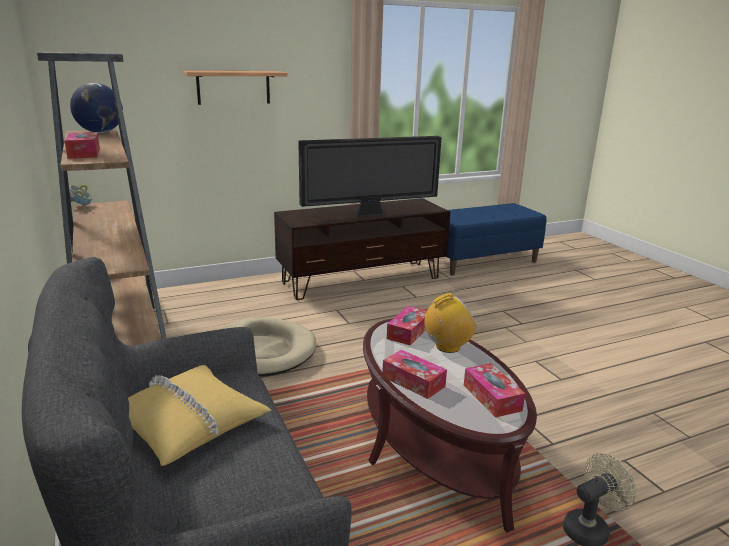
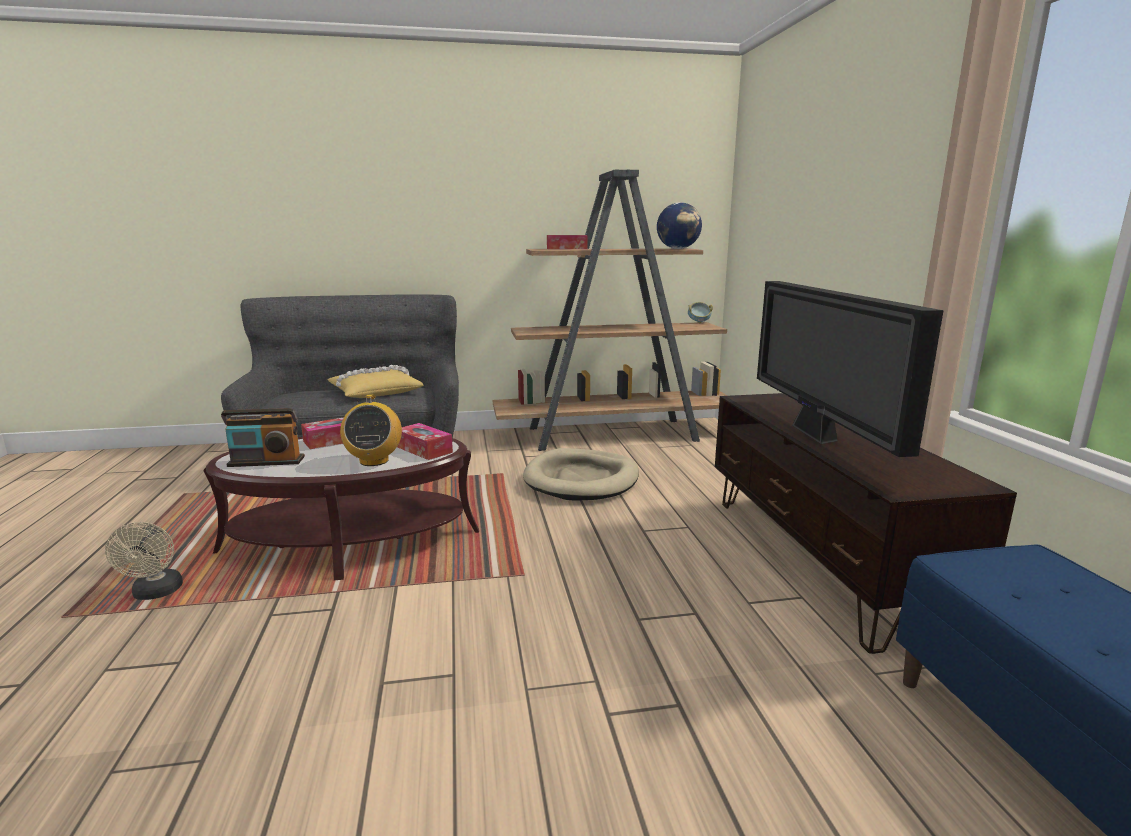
camera: 105 degrees right, 5 degrees down
shelf [183,71,288,105] -> none
tissue box [464,363,525,418] -> radio [221,408,305,467]

